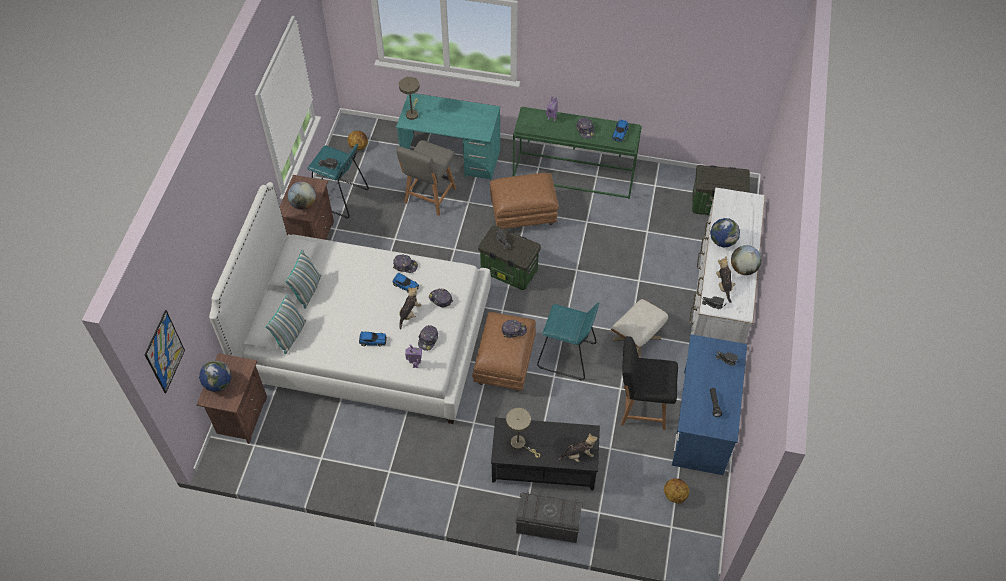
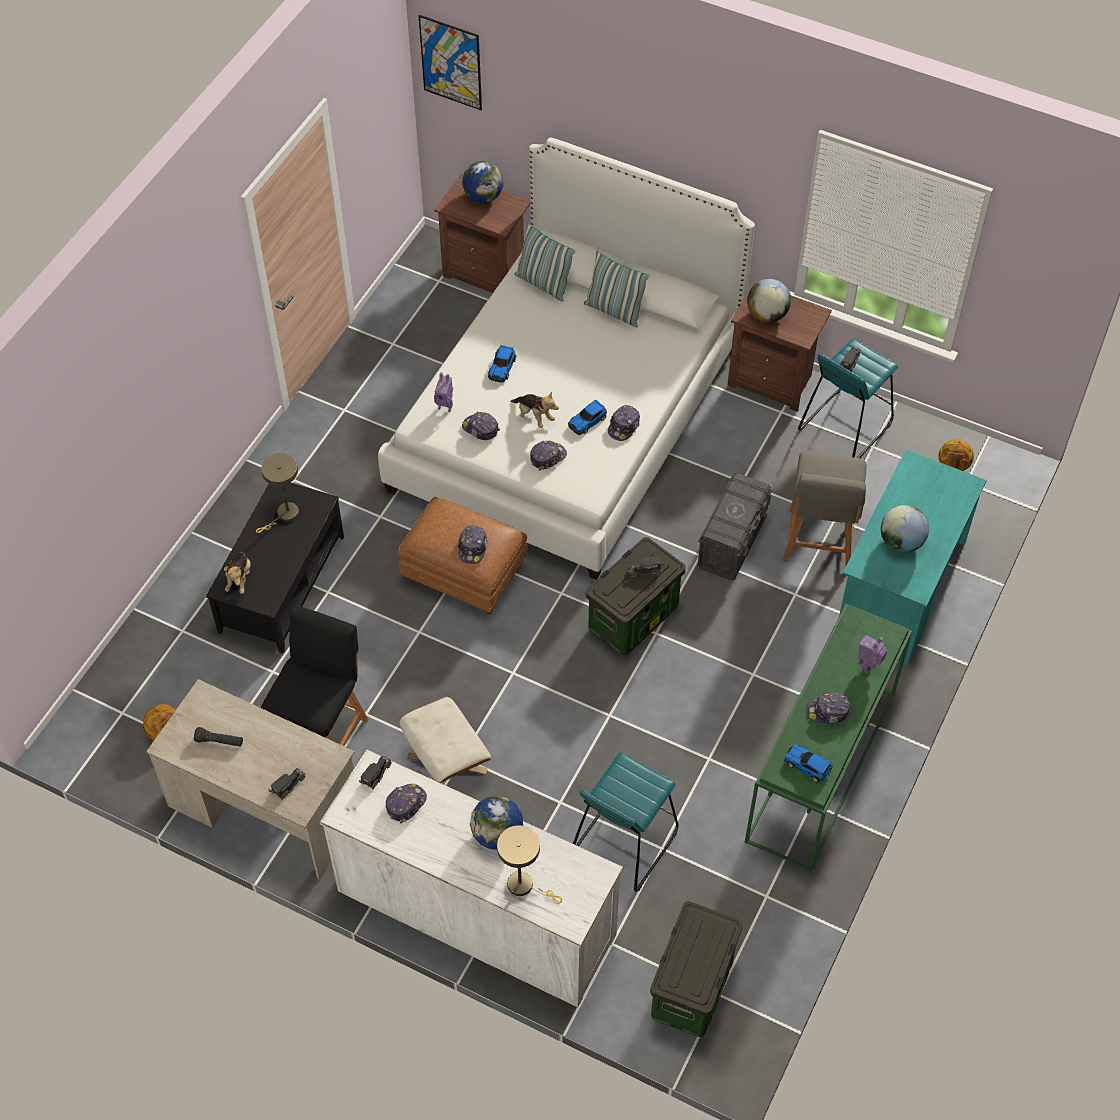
camera: 105 degrees right, 0 degrees up
grey chair [396,140,456,216] -> grey chair turned 120 degrees counterclockwise [783,451,866,565]
beige table lamp [399,77,420,120] -> beige table lamp moved to [497,825,562,904]
brown ottoman [490,173,559,229] -> none
grey storage box [515,492,583,543] -> grey storage box moved to [698,473,772,580]
turquoise stool [537,302,599,381] -> turquoise stool moved to [573,752,679,892]
blue desk [672,334,747,475] -> beige desk [146,679,355,880]
plush toy [716,256,735,303] -> cap [386,784,427,824]
globe [731,245,762,275] -> globe moved to [881,505,929,553]

